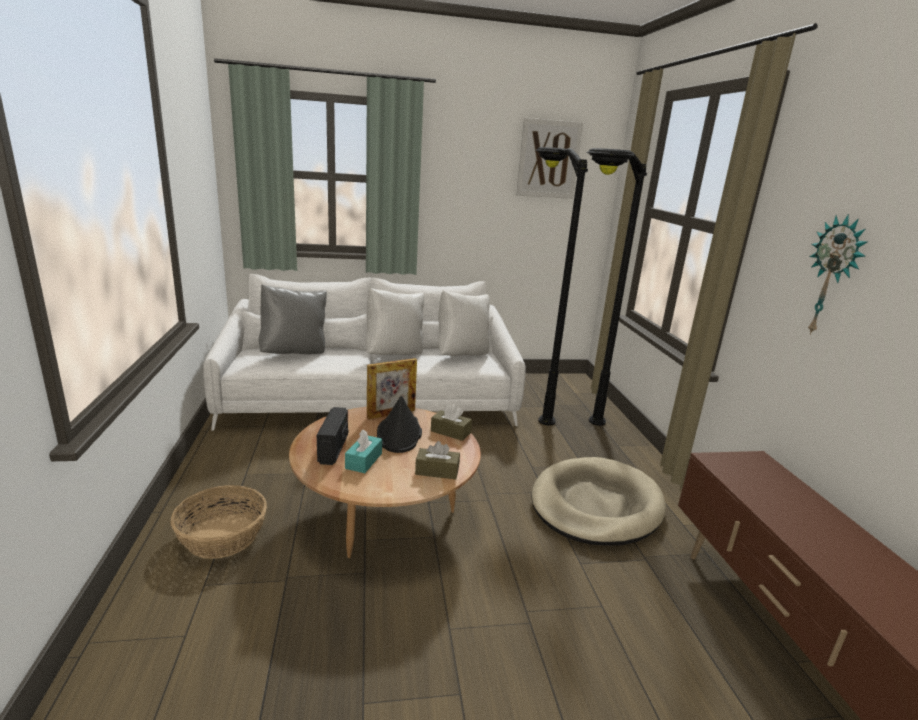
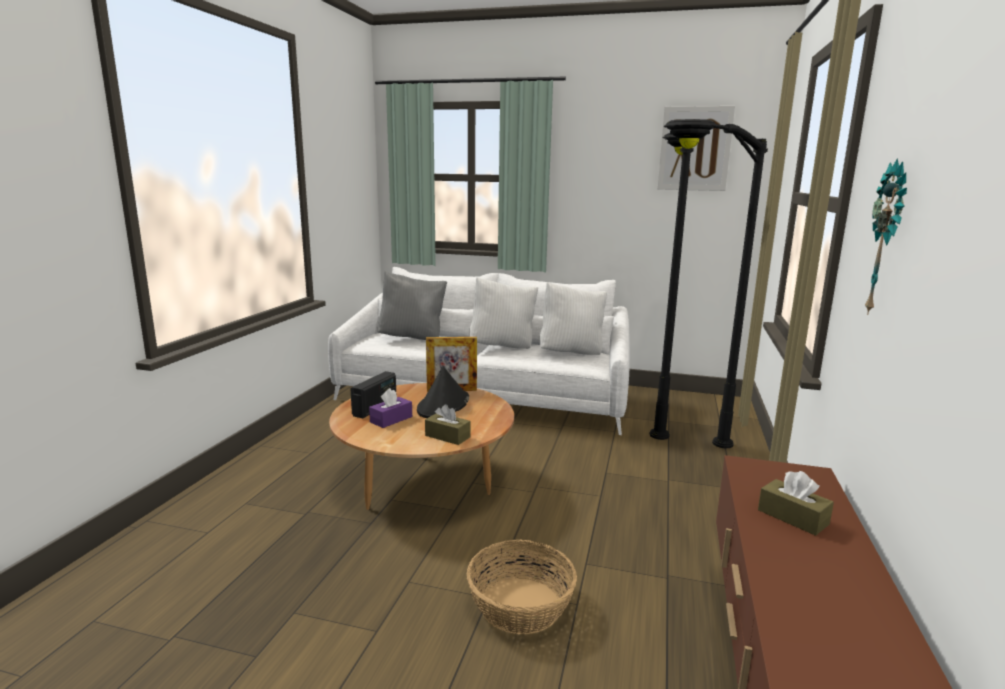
camera: 25 degrees right, 5 degrees down
basket [170,485,267,559] -> basket moved to [467,540,577,634]
turquoise tissue box [345,430,382,473] -> purple tissue box [369,388,412,428]
brown tissue box [431,404,472,441] -> brown tissue box moved to [758,471,834,536]
beige dog bed [531,457,666,546] -> none

